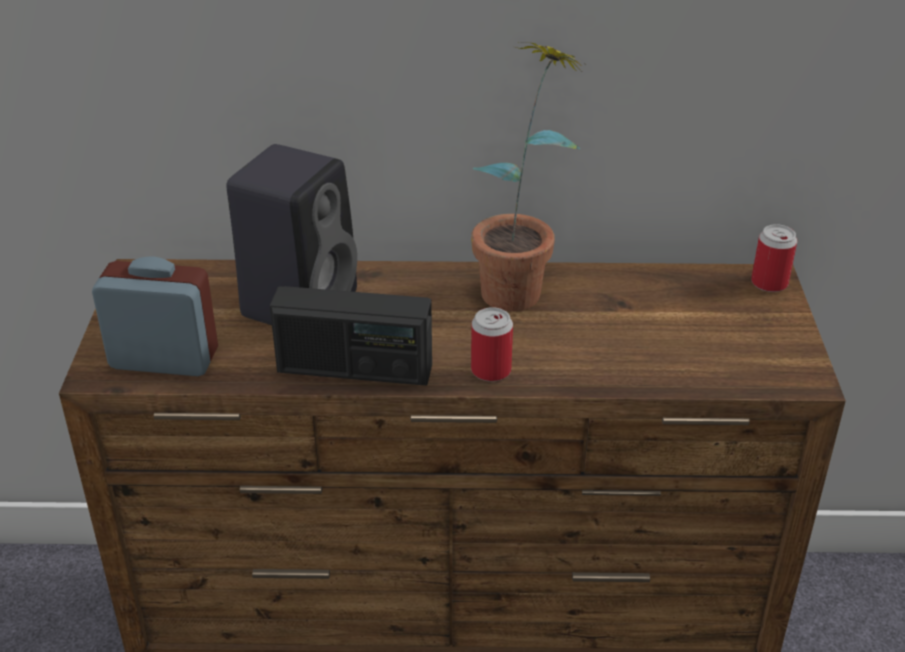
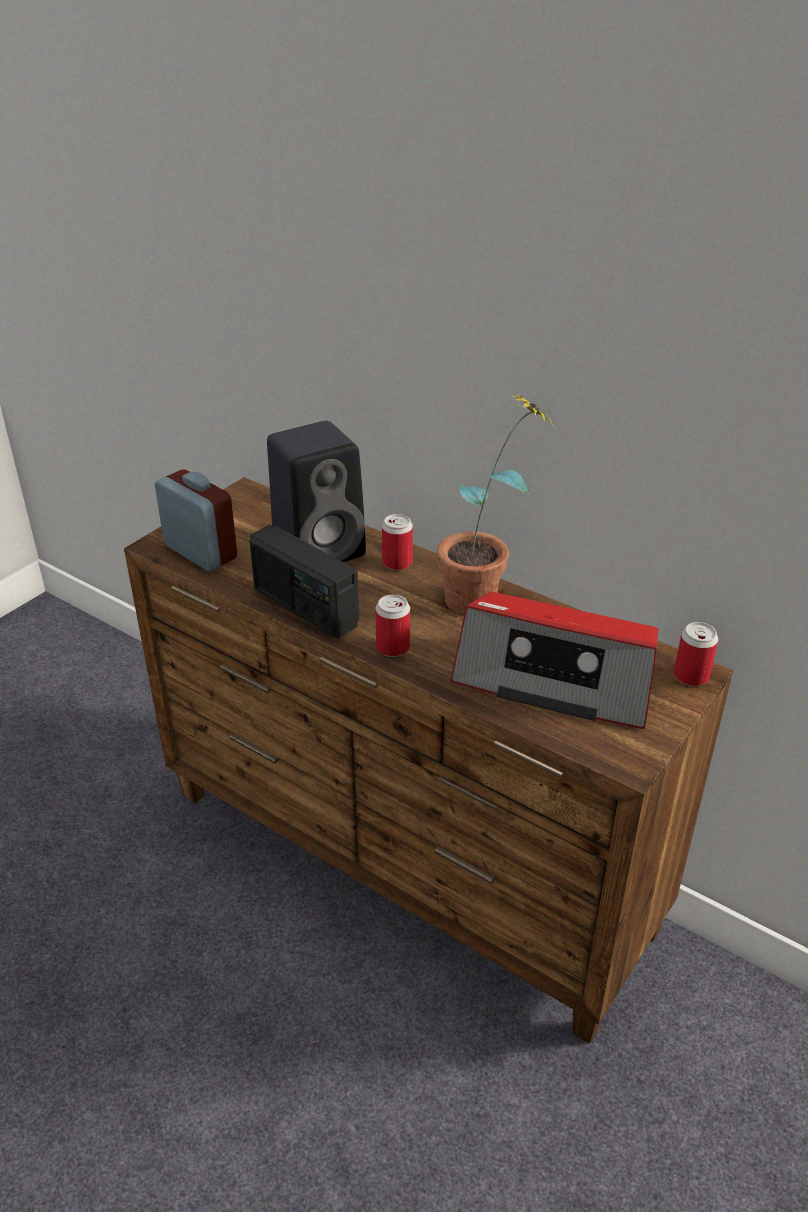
camera: 35 degrees right, 0 degrees up
none -> can [382,514,413,570]
none -> radio [451,592,658,729]

